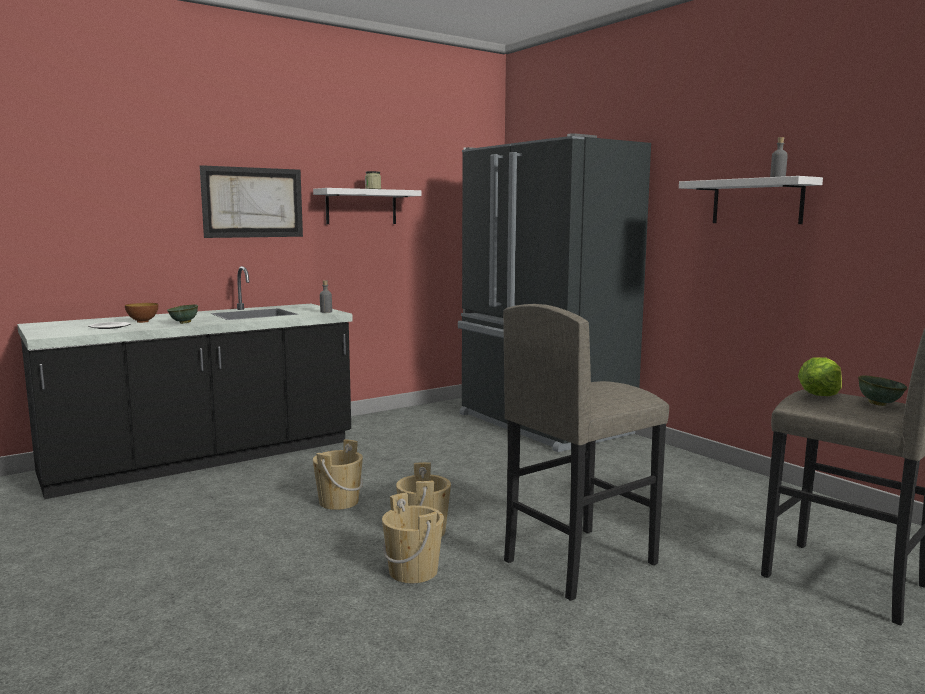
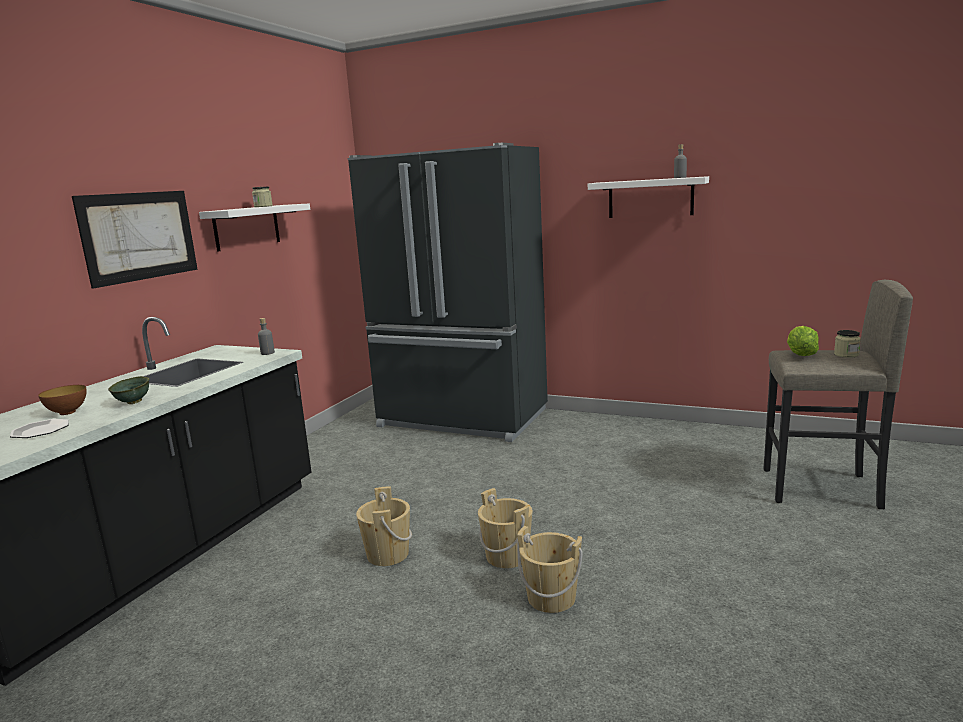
camera: 30 degrees left, 5 degrees up
grey stool [503,304,669,601] -> none
green bowl [858,375,907,406] -> jar [834,330,861,358]

